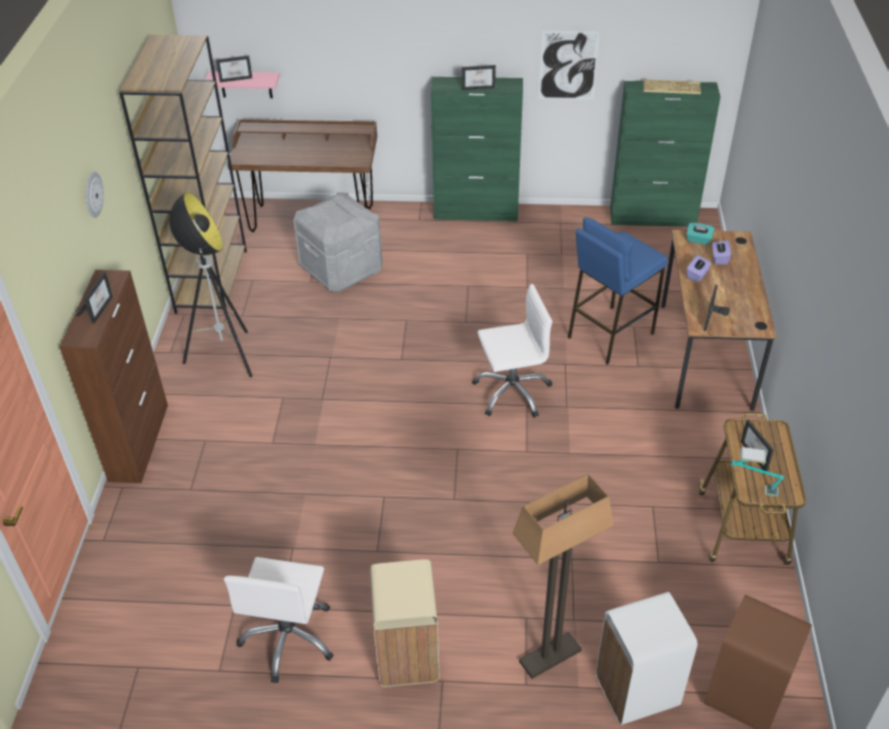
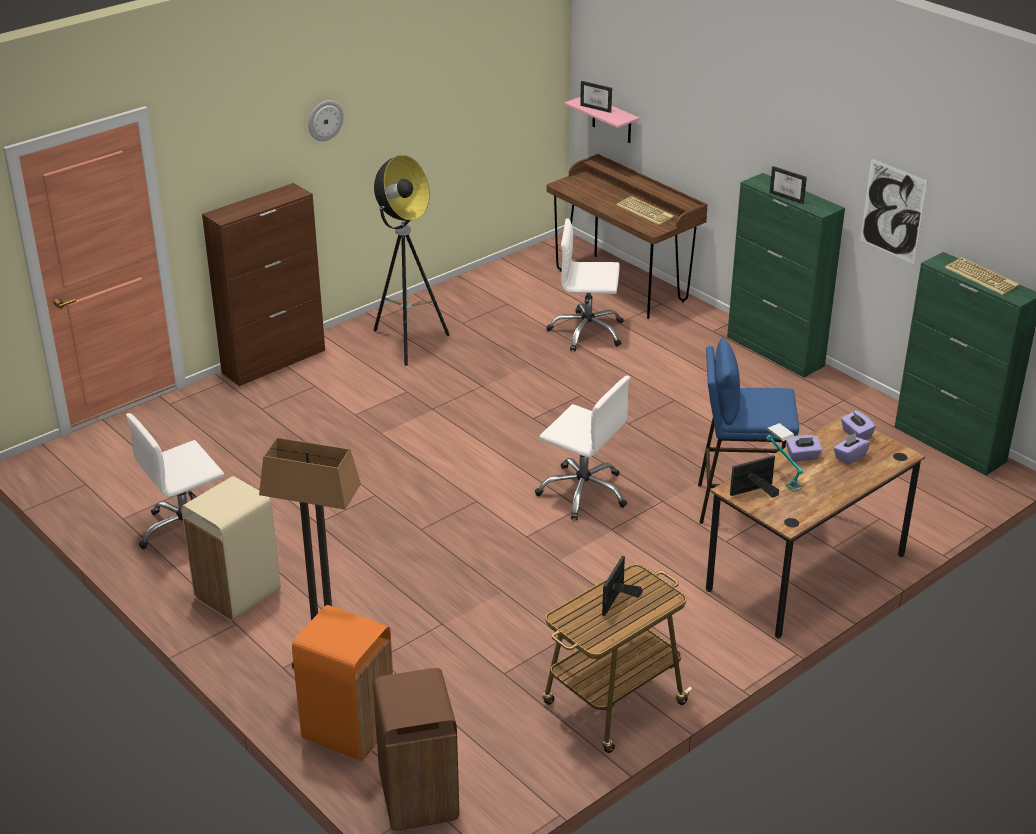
camera: 45 degrees right, 10 degrees down
picture frame [76,272,113,324] -> none
brown bookcase [119,35,247,314] -> none
grey storage box [294,192,383,292] -> white office chair [546,218,623,351]
white trash can [596,592,697,725] -> orange trash can [292,605,393,762]
turquoise tissue box [686,223,714,245] -> purple tissue box [841,410,876,440]
table lamp [731,447,784,497] -> table lamp moved to [766,423,803,492]
none -> keyboard [617,196,674,225]

